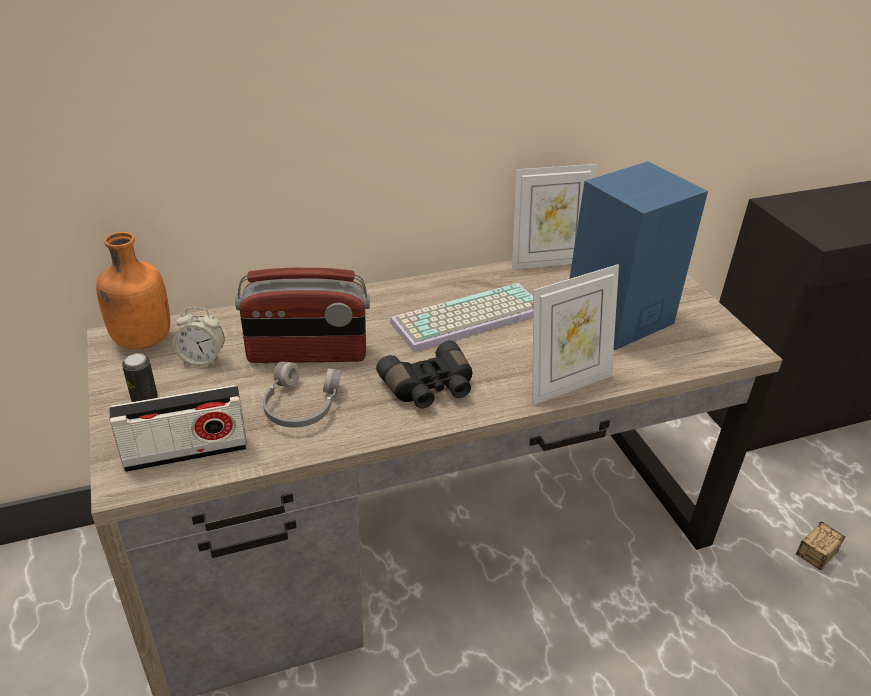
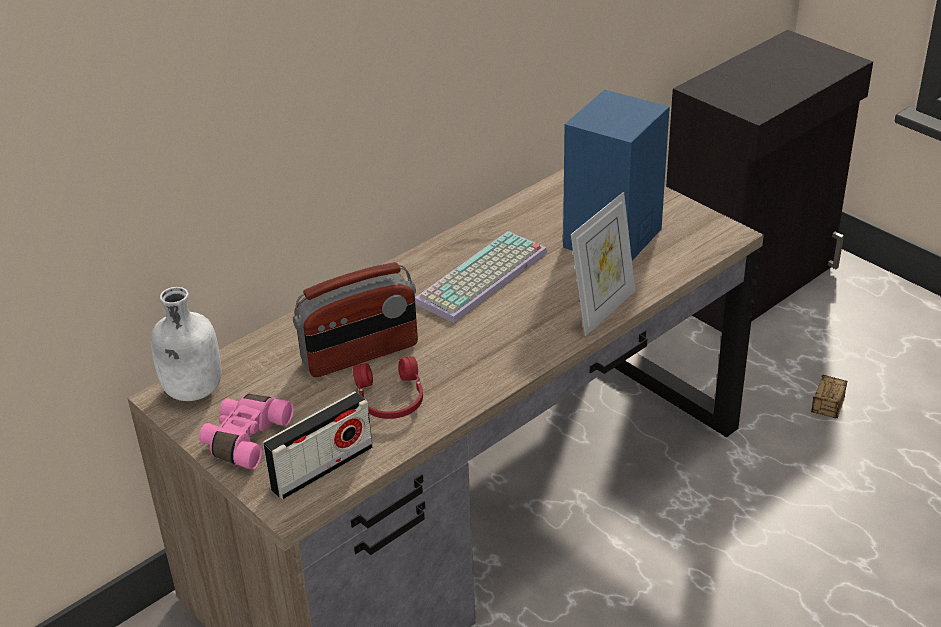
camera: 20 degrees left, 0 degrees up
orange bottle [96,232,170,349] -> white bottle [150,287,222,401]
can [122,353,158,402] -> pink binoculars [199,394,294,469]
alarm clock [172,307,225,366] -> none
grey headphones [263,361,341,427] -> red headphones [353,357,423,419]
black binoculars [376,340,473,409] -> none
picture frame [512,164,597,270] -> none

